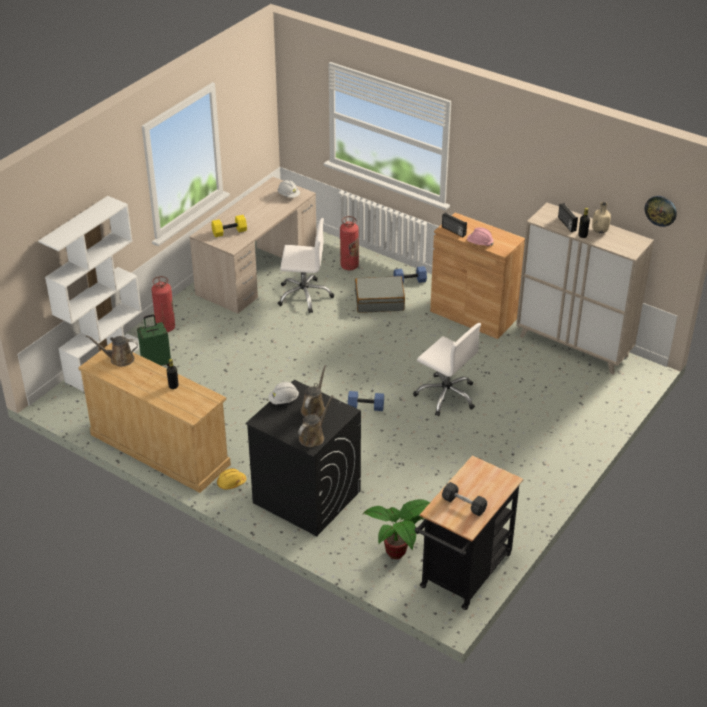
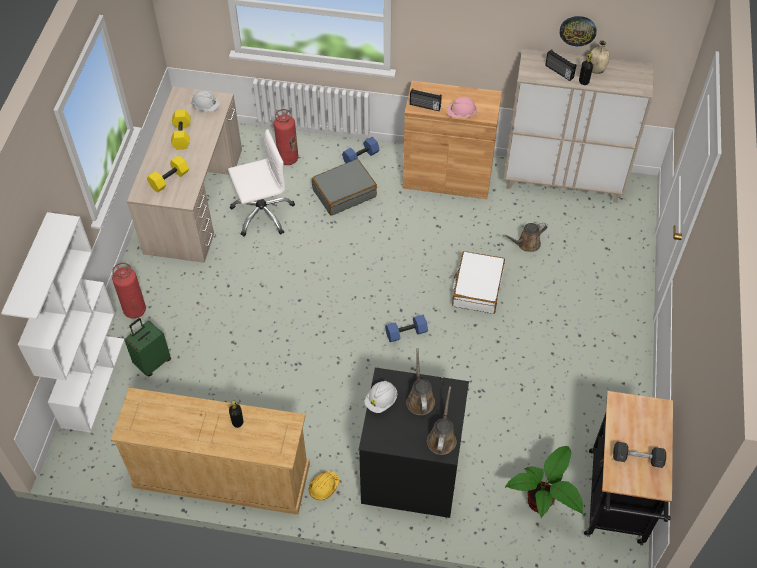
camera: 25 degrees left, 15 degrees up
brown watering can [86,335,138,367] -> brown watering can moved to [503,223,547,252]
white office chair [413,323,481,416] -> white suitcase [452,251,505,314]
wall clock [644,196,677,227] -> wall clock moved to [560,16,597,46]
none -> yellow dumbbell [171,110,191,149]

